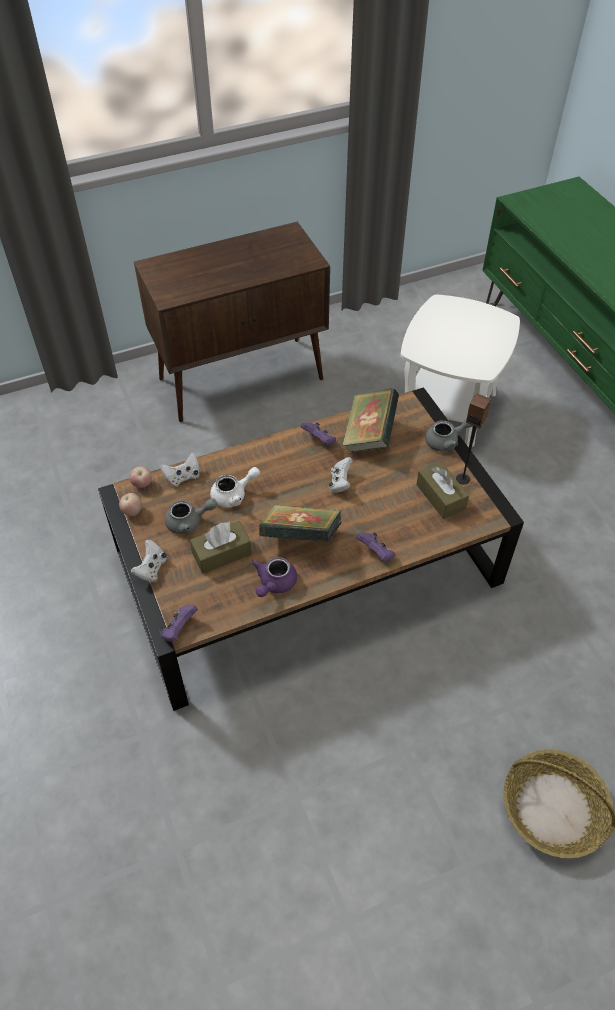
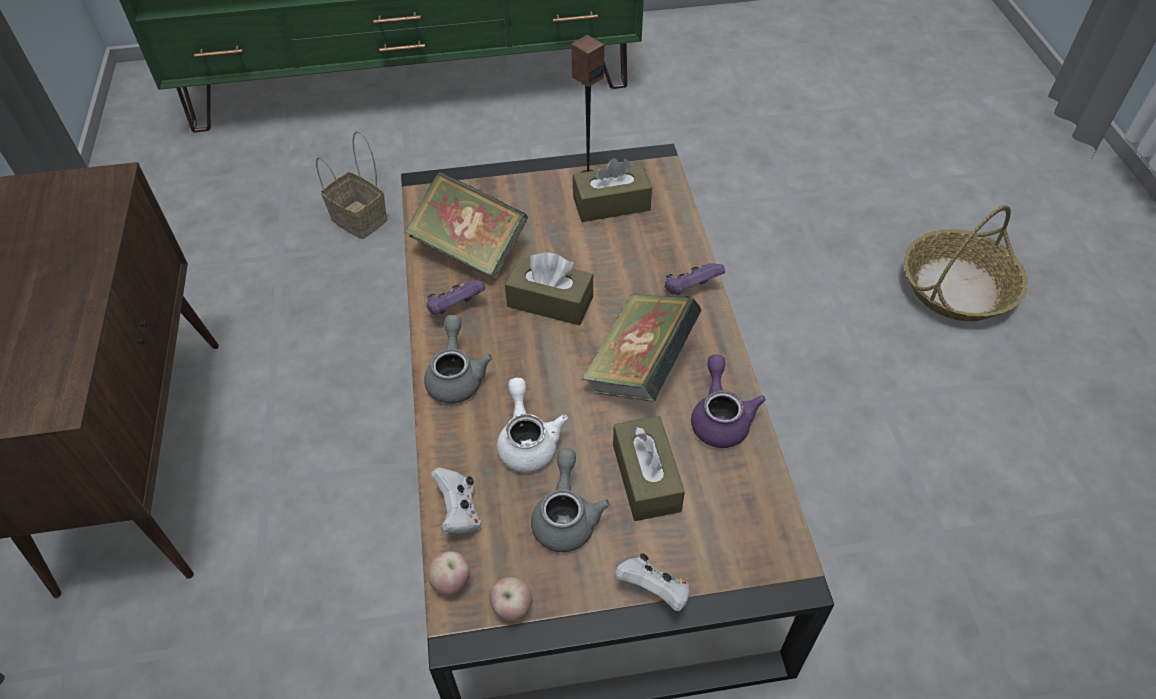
camera: 75 degrees left, 0 degrees up
purple game controller [159,605,198,642] -> none
purple teapot [251,557,297,597] -> purple teapot turned 135 degrees counterclockwise [691,354,766,448]
white game controller [329,457,353,493] -> brown tissue box [505,252,593,325]
white side table [401,295,520,448] -> basket [316,131,388,239]
grey teapot [425,420,473,451] -> grey teapot moved to [424,315,493,404]

